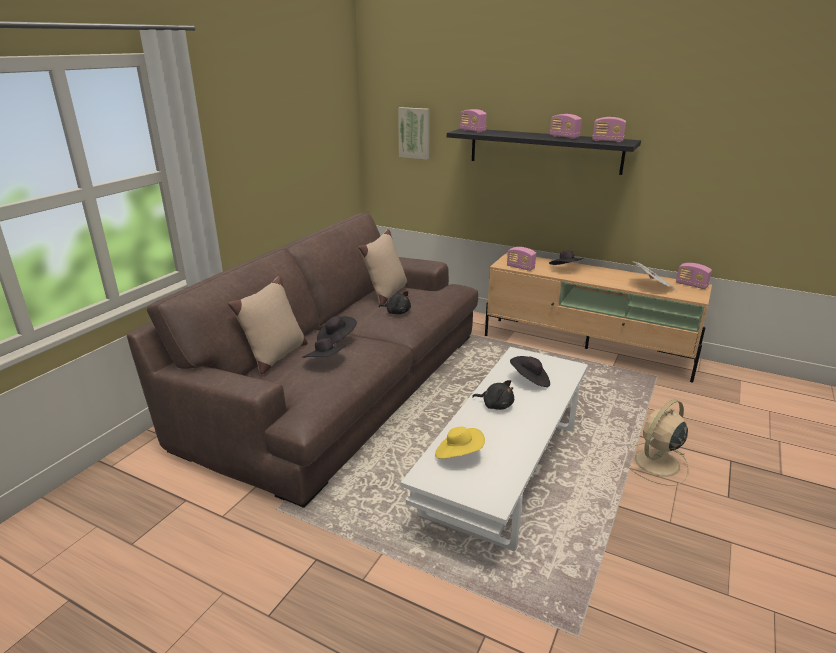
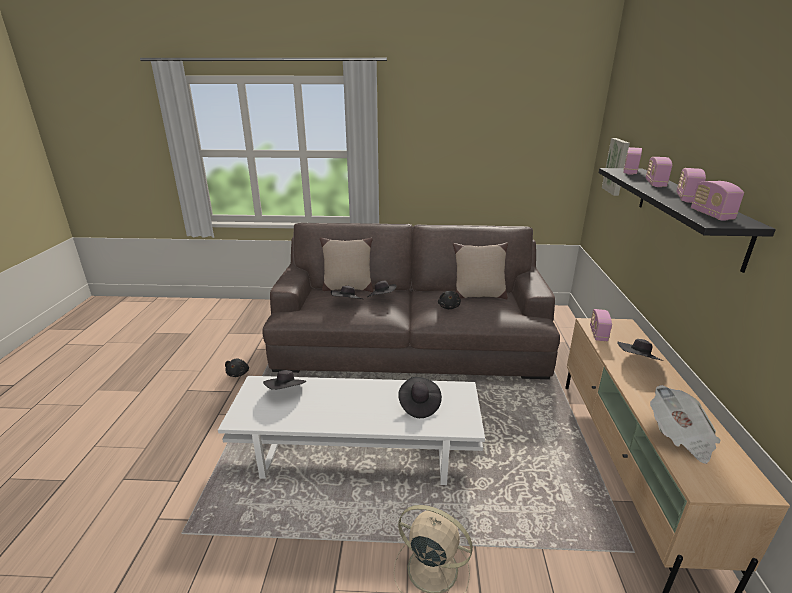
camera: 65 degrees right, 0 degrees up
yellow hat [435,427,485,459] -> black hat [263,370,306,390]
black plush toy [472,380,514,410] -> black plush toy moved to [225,358,249,377]
radio [676,263,712,289] -> radio moved to [646,157,672,187]

